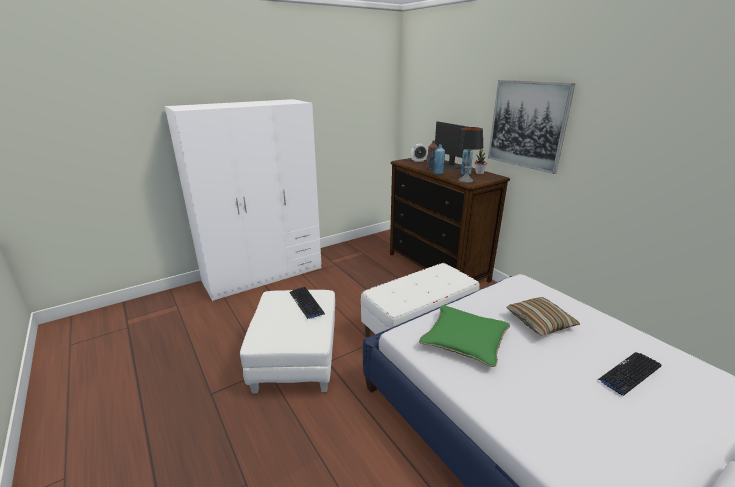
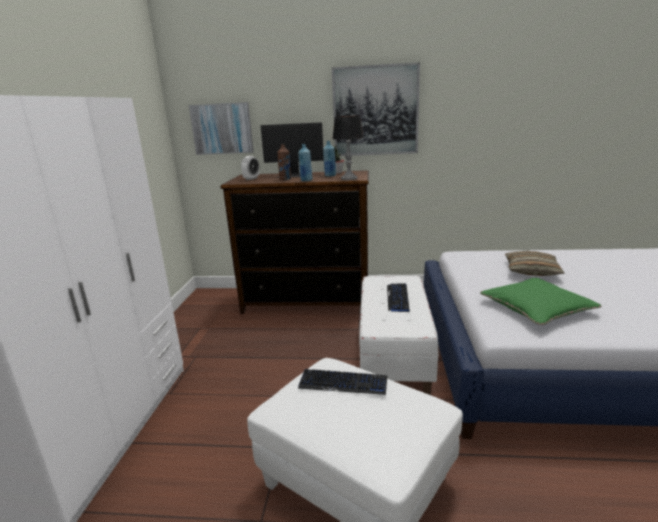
camera: 50 degrees left, 5 degrees down
keyboard [598,352,662,396] -> keyboard moved to [387,283,410,312]
none -> picture [189,102,253,155]

